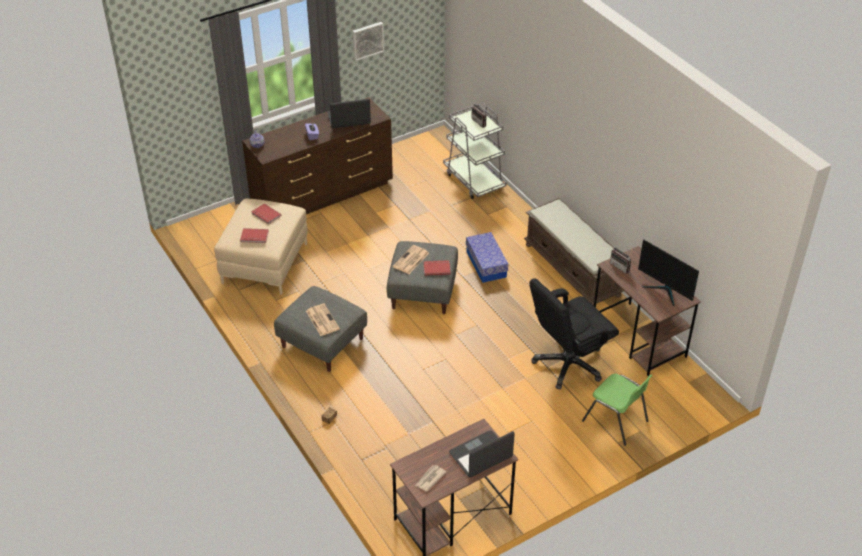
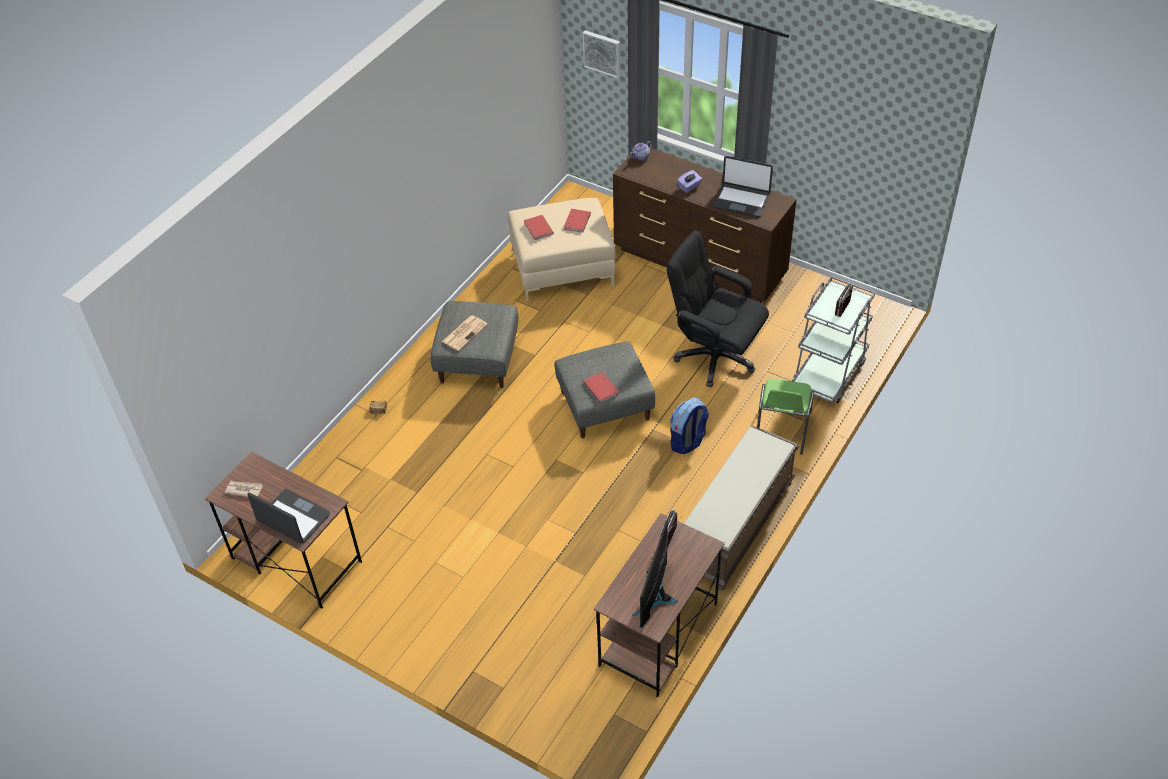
camera: 65 degrees right, 5 degrees up
laptop [327,99,371,128] -> laptop turned 150 degrees clockwise [713,156,773,217]
picture [353,22,384,61] -> picture moved to [583,30,620,78]
newspaper [393,245,429,274] -> none
storage box [466,232,509,283] -> backpack [670,397,709,454]
black office chair [529,278,619,390] -> black office chair moved to [666,230,769,387]
green chair [582,373,653,446] -> green chair moved to [757,379,814,455]

